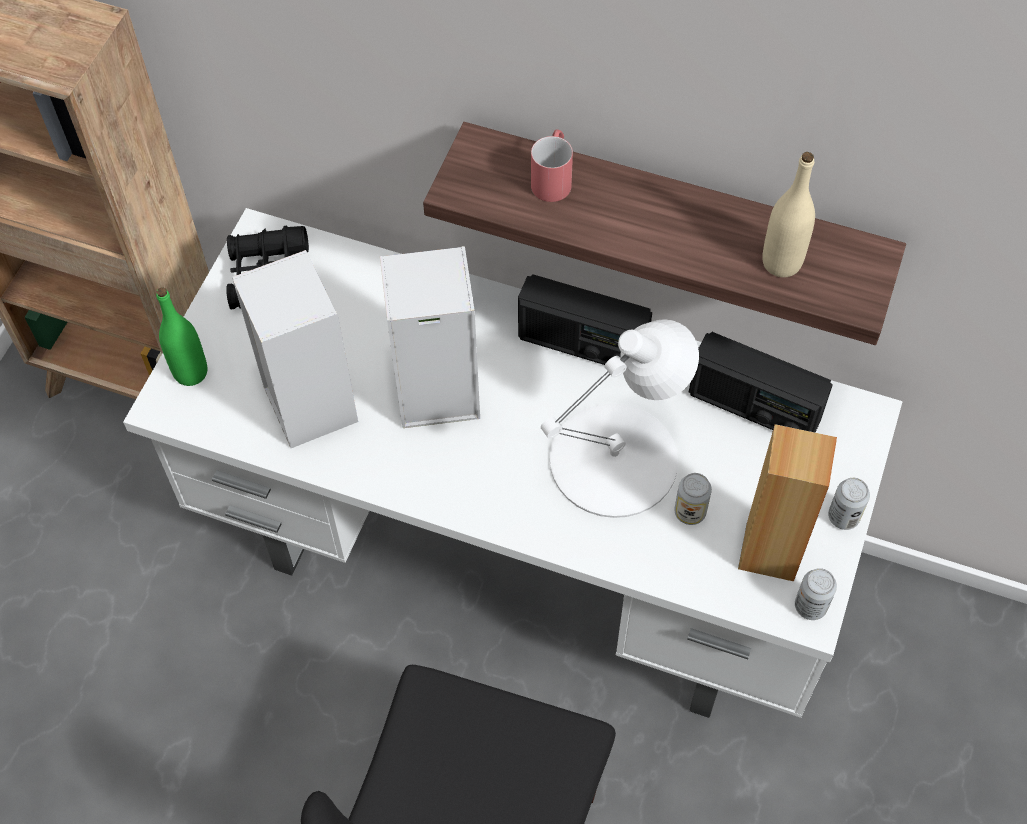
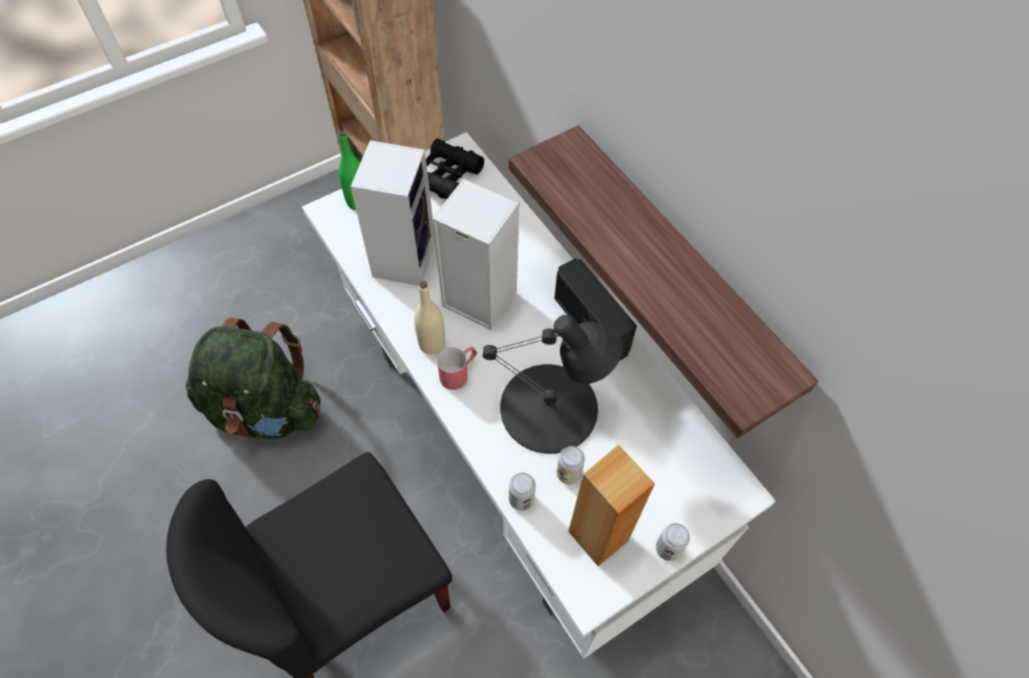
camera: 35 degrees right, 0 degrees up
red mug [531,130,573,202] -> red mug moved to [437,347,477,390]
white table lamp [541,319,699,518] -> black table lamp [483,315,623,454]
radio [689,332,833,432] -> none
beige bottle [762,152,815,277] -> beige bottle moved to [414,281,445,355]
can [795,568,837,620] -> can moved to [509,473,536,511]
none -> green backpack [186,318,321,439]

